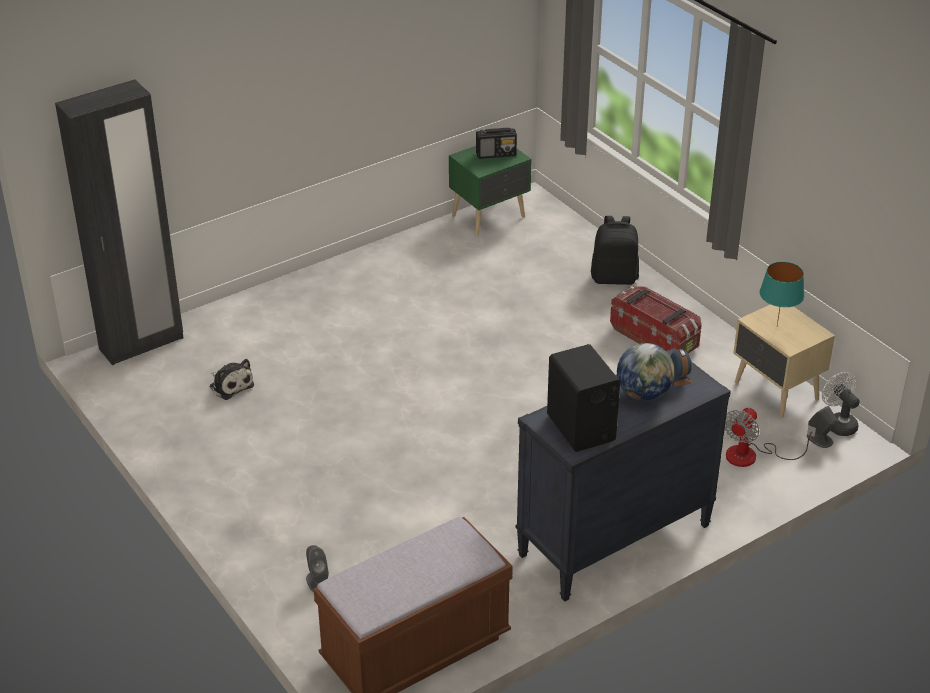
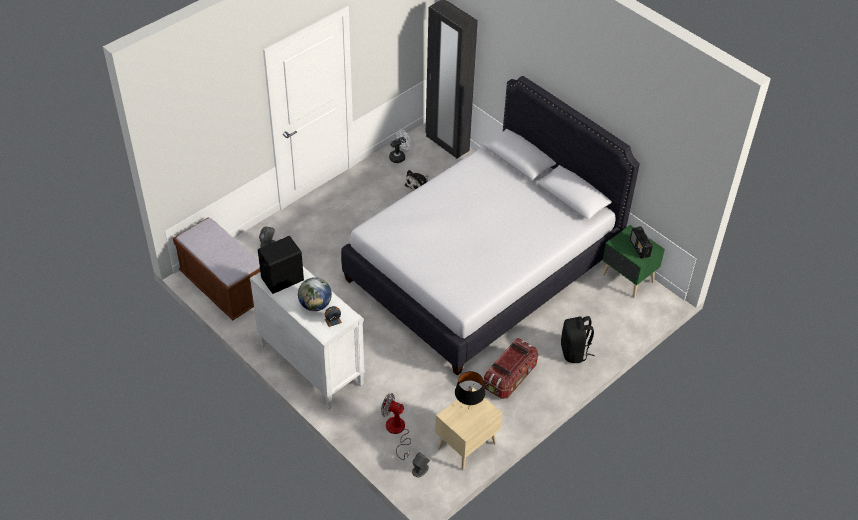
camera: 80 degrees right, 10 degrees up
black dresser [516,347,731,602] -> white dresser [250,267,365,409]
turquoise table lamp [759,262,804,326] -> black table lamp [455,371,485,405]
white fan [822,372,860,436] -> white fan moved to [389,130,411,163]
none -> white bed [341,76,640,375]

